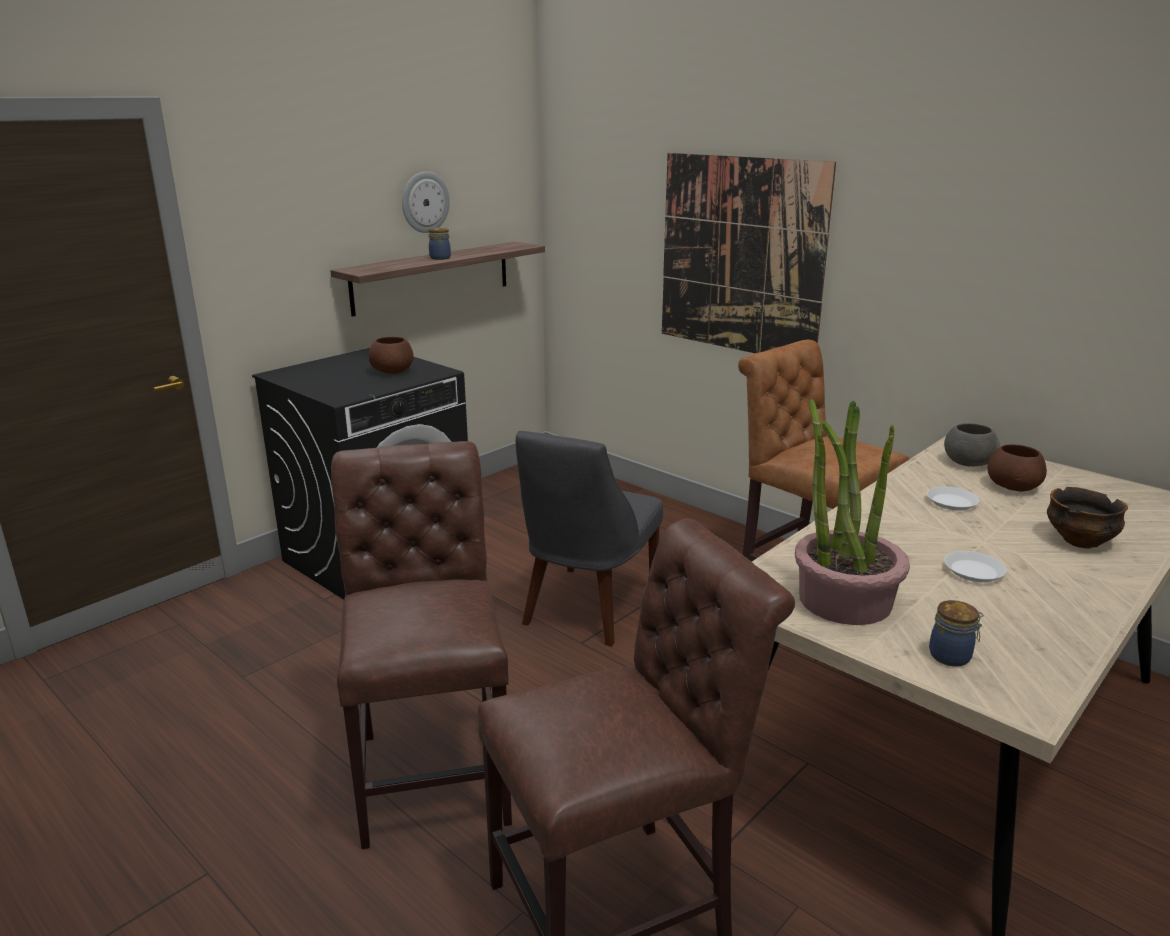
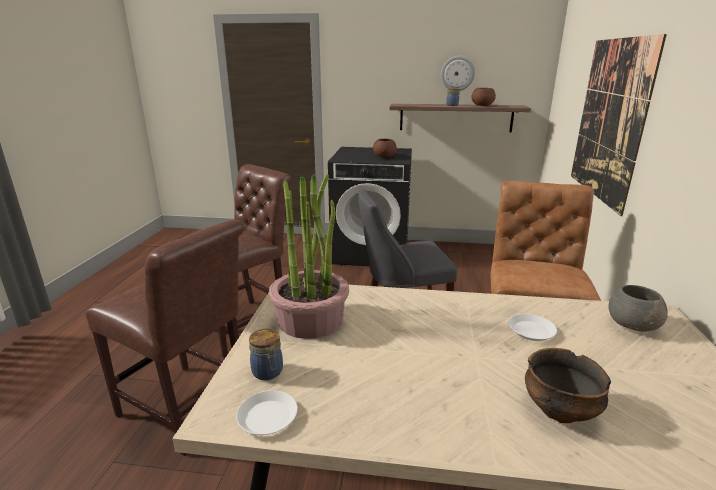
camera: 55 degrees right, 0 degrees up
white plate [944,551,1007,582] -> white plate moved to [236,390,298,435]
brown bowl [988,444,1047,492] -> brown bowl moved to [471,88,496,106]

